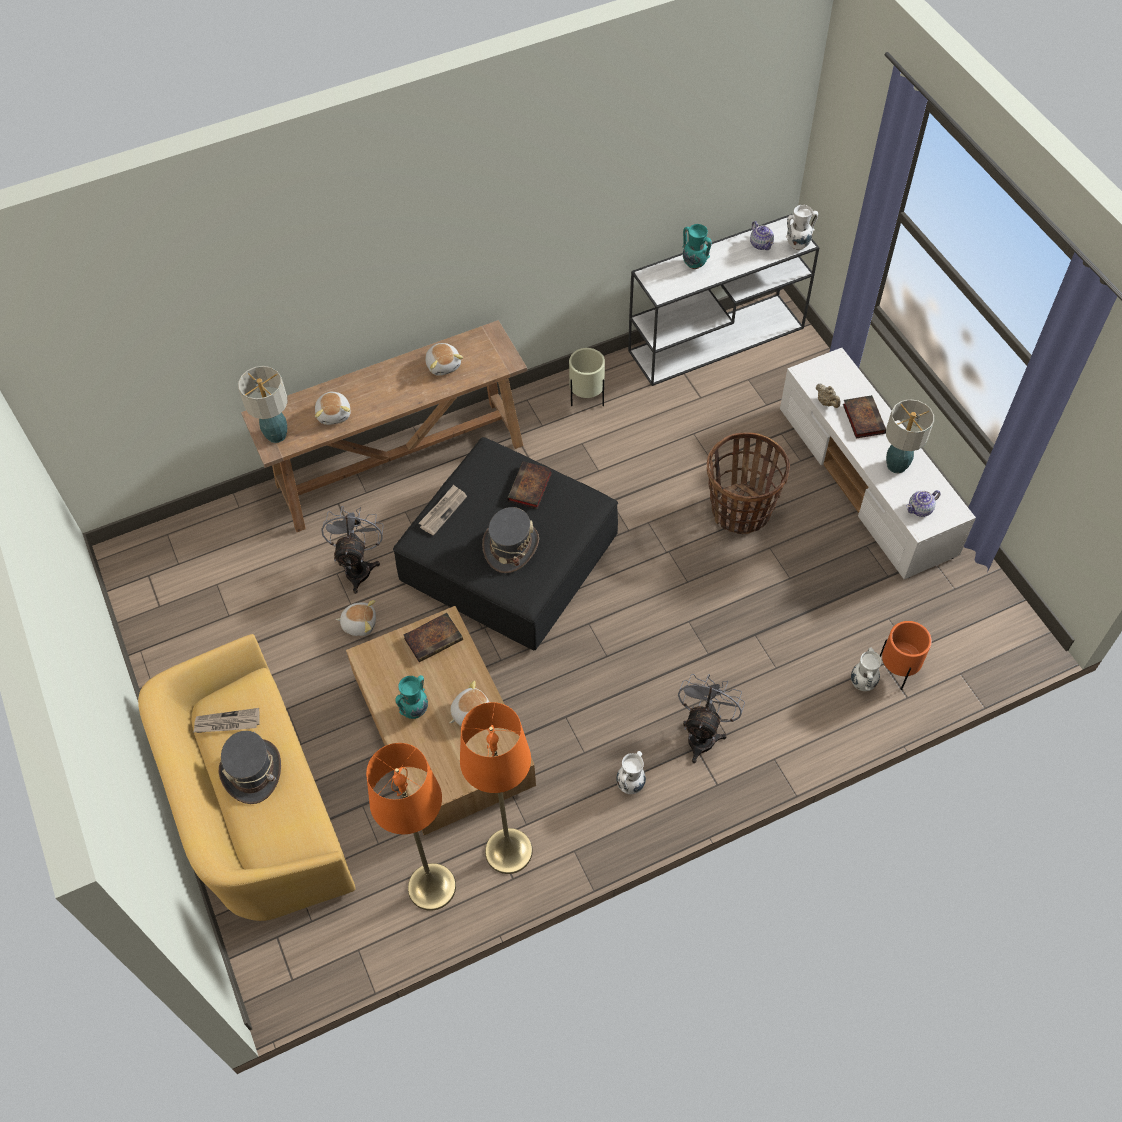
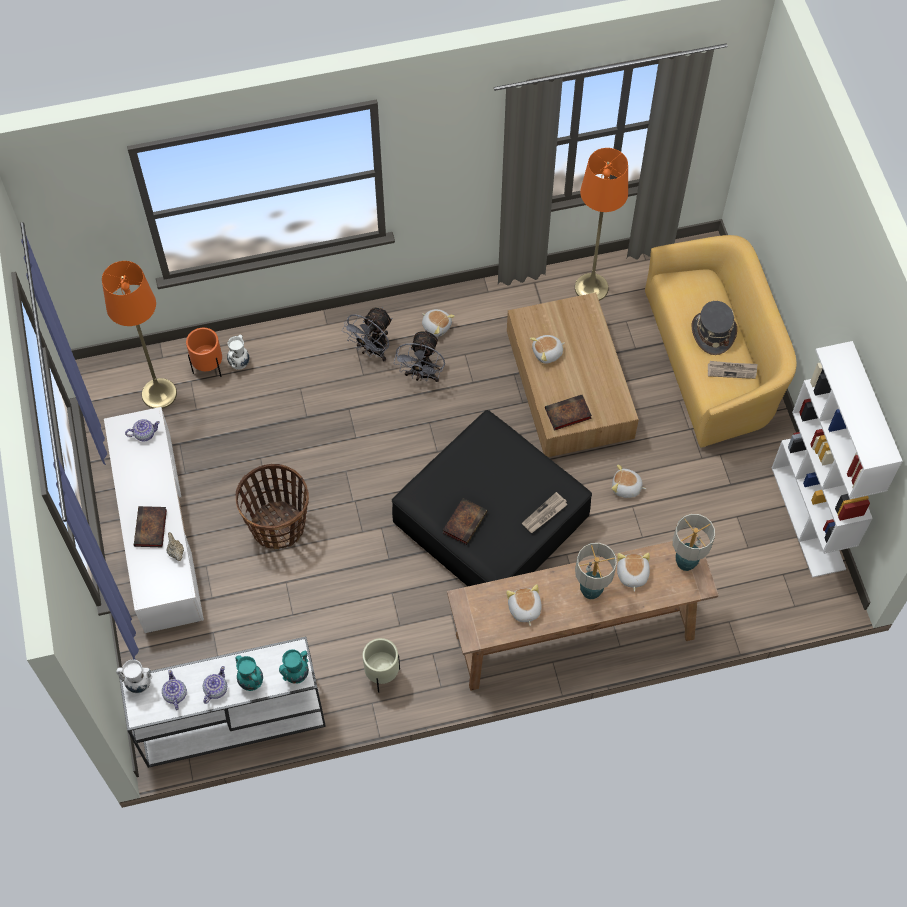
camera: 170 degrees left, 5 degrees up
grey fan [321,506,384,594] -> grey fan moved to [394,329,445,382]
turquoise vase [395,675,428,719] -> turquoise vase moved to [279,649,309,684]
orange floor lamp [460,702,533,874] -> orange floor lamp moved to [102,261,177,409]
grey hat [482,507,539,573] -> none
white vase [616,751,646,794] -> plush toy [422,309,455,337]
table lamp [886,399,934,473] -> table lamp moved to [575,543,617,599]
none -> teapot [203,666,227,704]
none -> white bookcase [772,341,902,578]

